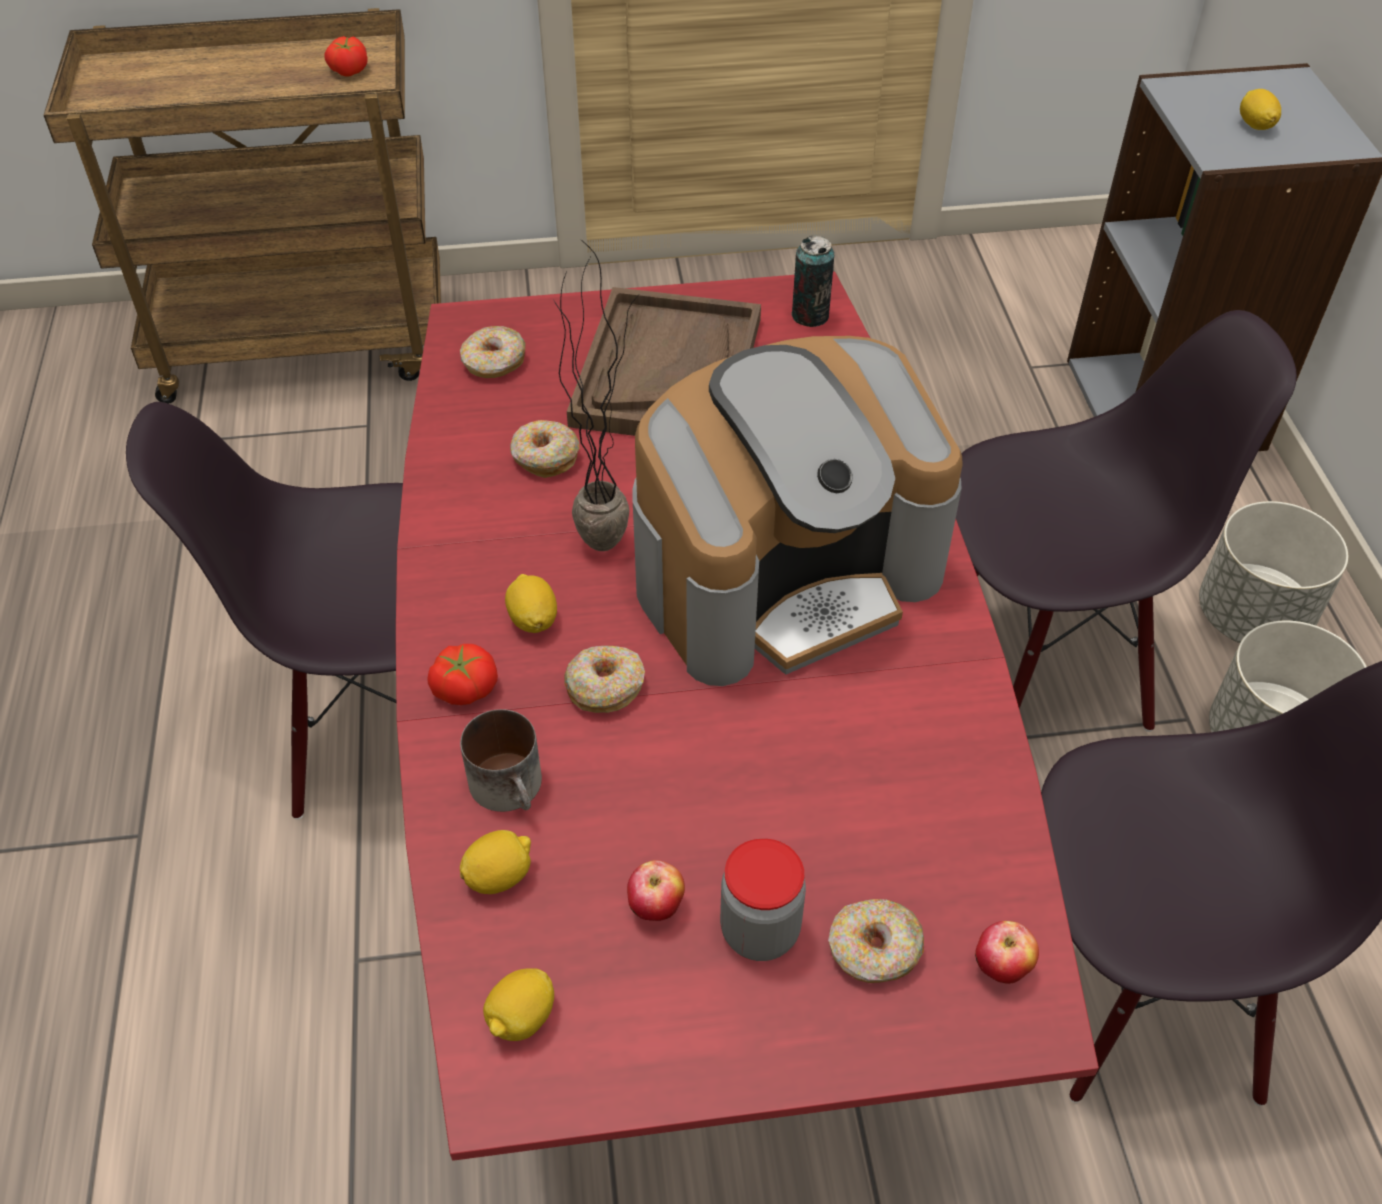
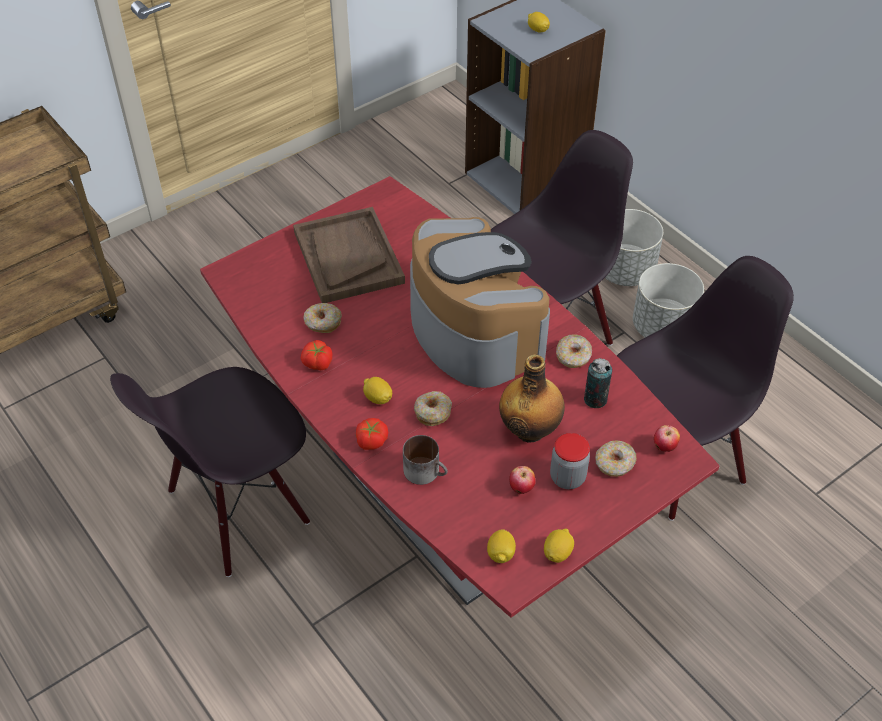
camera: 30 degrees left, 0 degrees up
tomato [324,36,368,77] -> tomato moved to [301,340,333,370]
donut [460,326,526,378] -> donut moved to [556,334,592,368]
lemon [460,830,531,894] -> lemon moved to [544,528,574,563]
potted plant [554,241,638,551] -> none
coffee machine [632,336,963,686] -> coffee machine turned 60 degrees counterclockwise [410,217,550,388]
can [791,236,834,327] -> can moved to [584,358,612,408]
none -> bottle [499,355,565,443]

